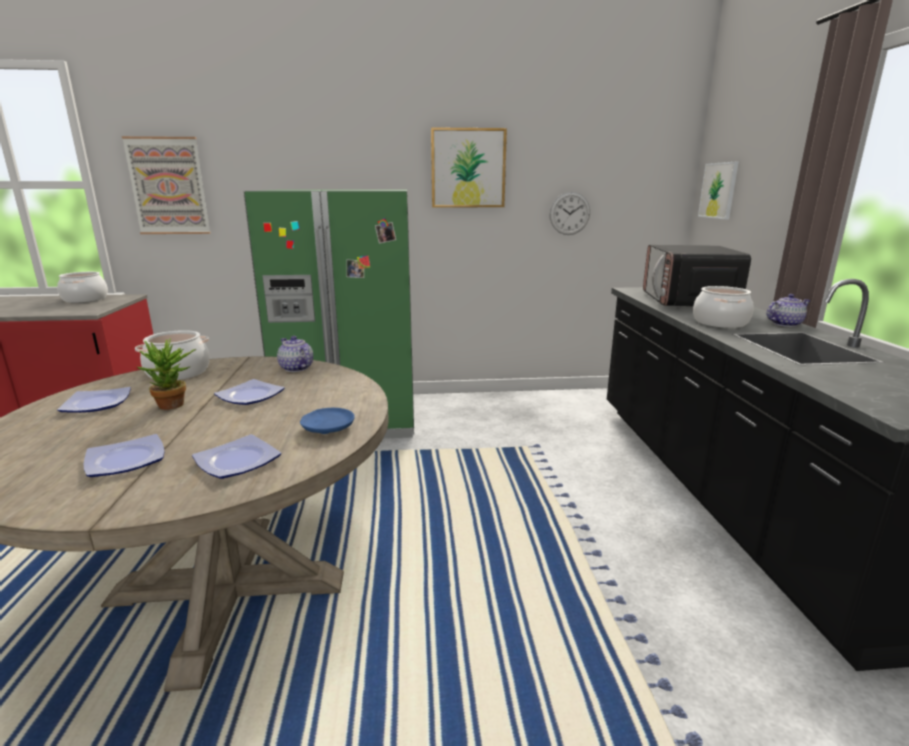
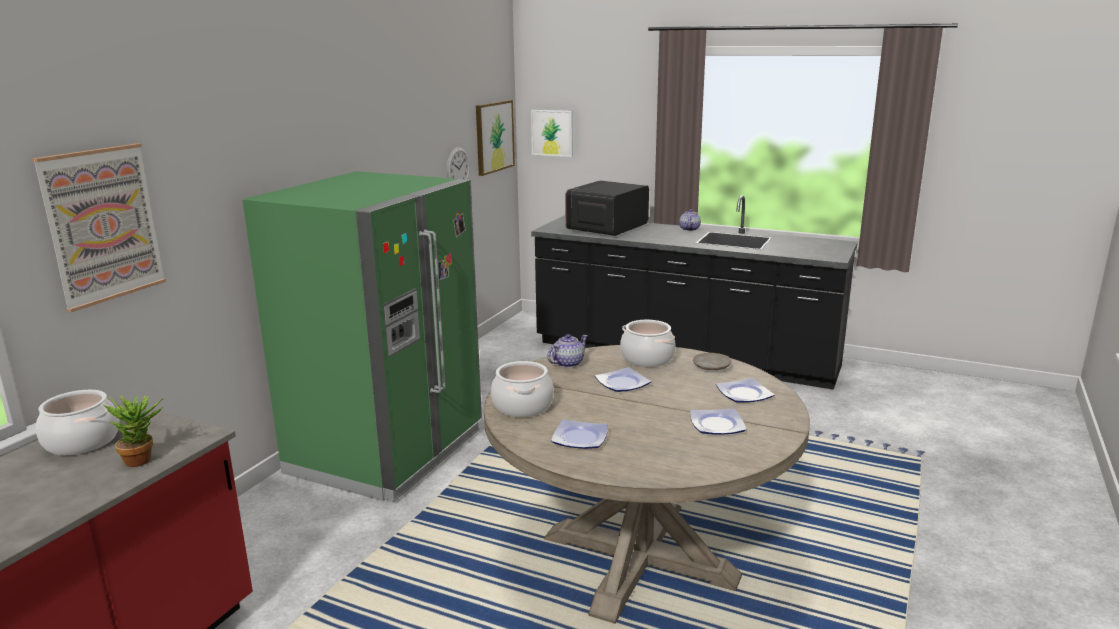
camera: 60 degrees left, 0 degrees up
potted plant [137,338,196,410] -> potted plant moved to [103,396,164,467]
teapot [277,336,313,372] -> teapot turned 150 degrees clockwise [547,334,588,368]
blue plate [300,408,355,434] -> beige plate [693,353,732,370]
picture [431,127,507,208] -> picture moved to [476,100,515,176]
microwave [643,245,751,307] -> microwave turned 90 degrees clockwise [565,180,649,236]
cooking pot [693,286,754,328] -> cooking pot moved to [620,320,676,367]

